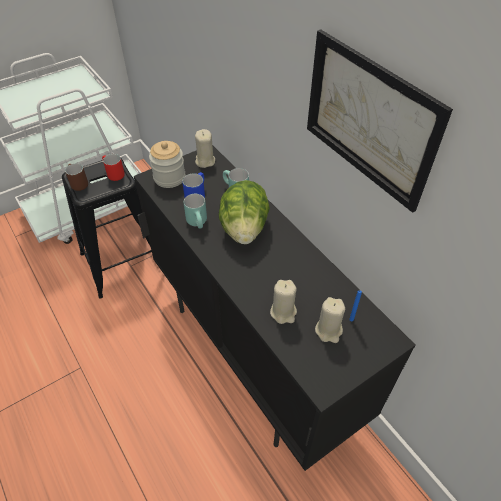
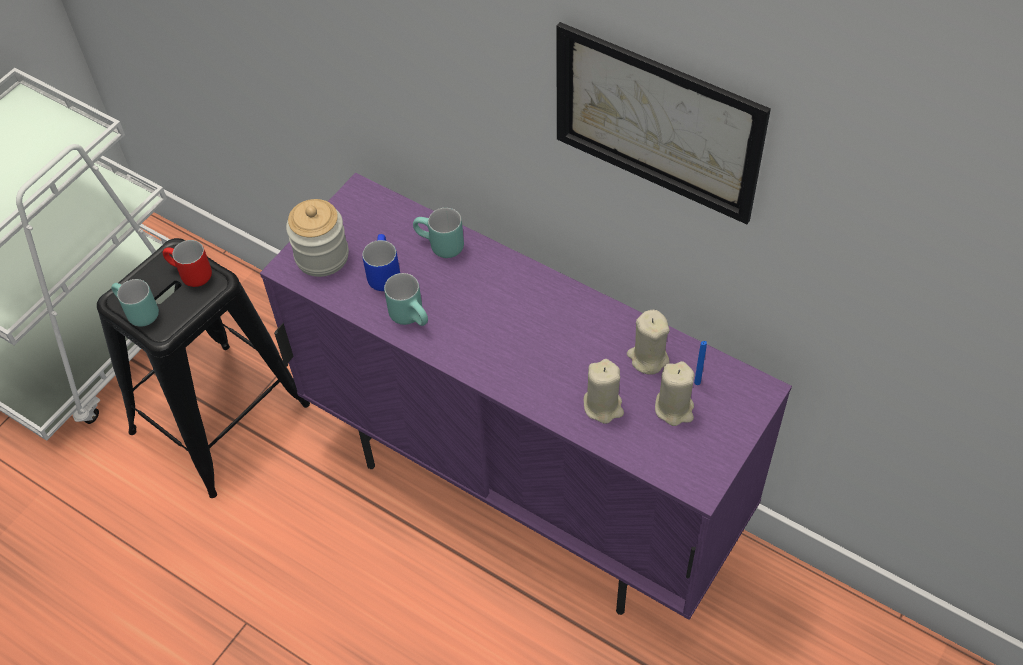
camera: 20 degrees left, 5 degrees up
brown mug [65,163,88,191] -> turquoise mug [111,279,159,327]
black cabinet [134,145,416,471] -> purple cabinet [260,173,792,620]
beige candle [195,129,215,168] -> beige candle moved to [627,310,670,375]
lettuce [218,180,270,244] -> none

